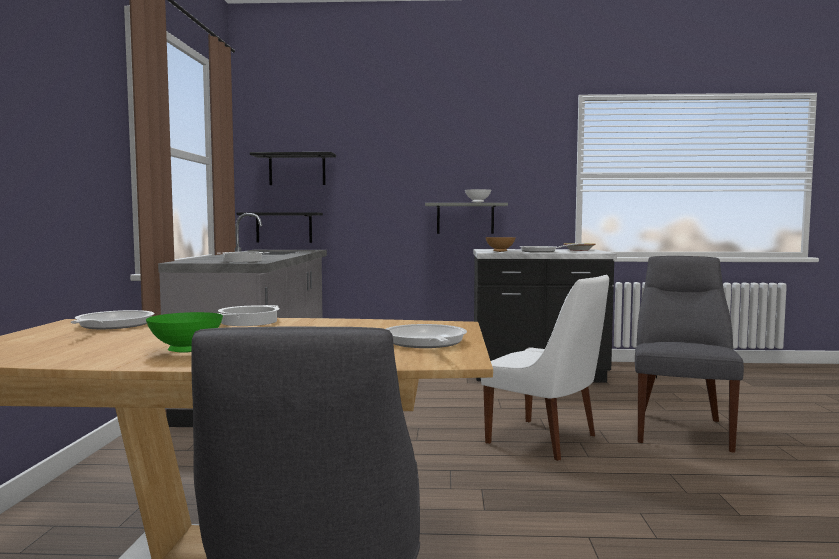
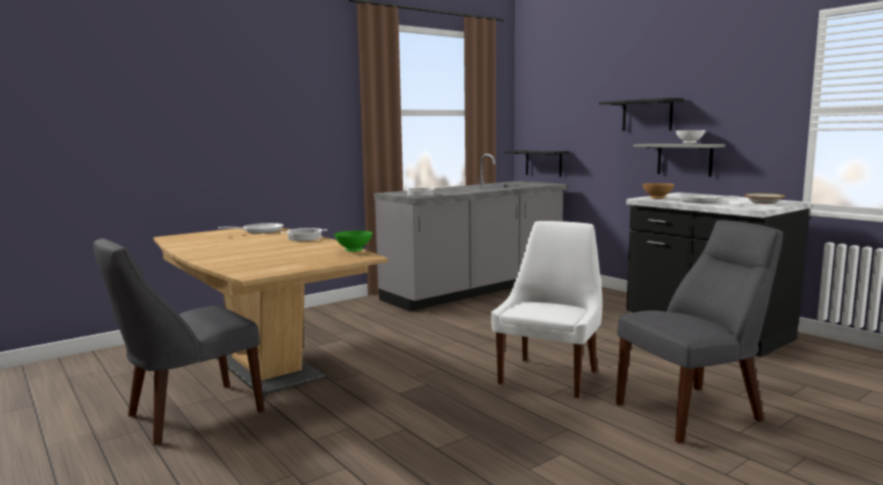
camera: 50 degrees right, 5 degrees up
green bowl [146,312,223,353] -> green bowl moved to [334,230,372,252]
black shelf [250,152,336,185] -> black shelf moved to [599,98,684,131]
frying pan [386,324,467,348] -> none
white chair [481,275,609,461] -> white chair turned 150 degrees counterclockwise [491,221,602,398]

